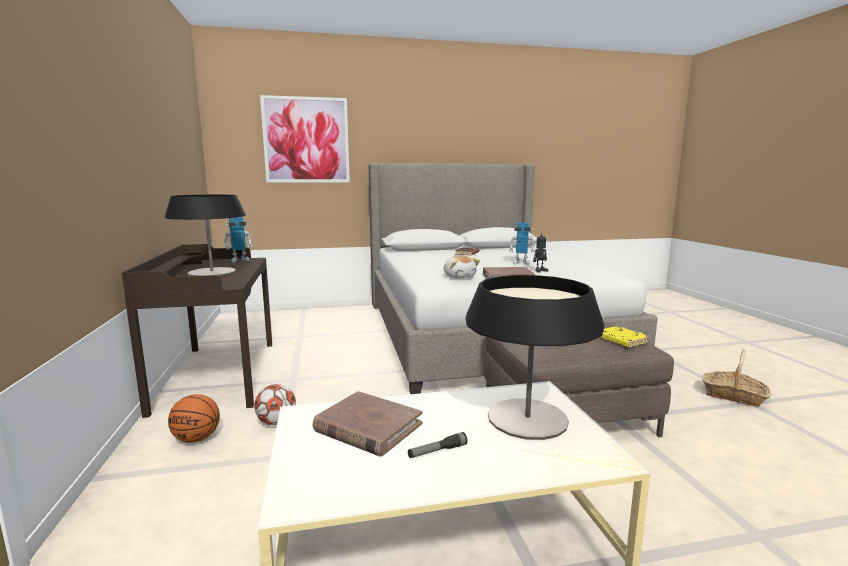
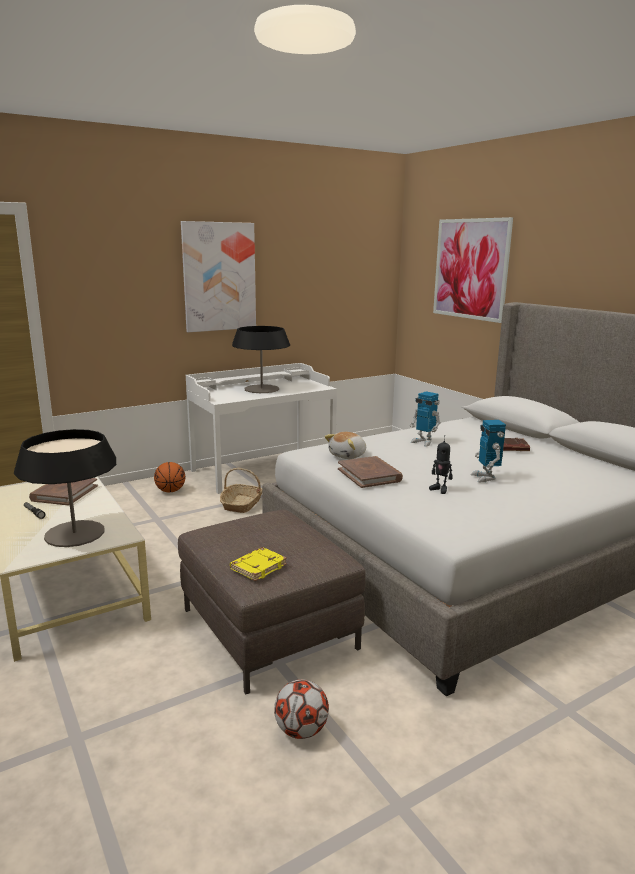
camera: 70 degrees right, 5 degrees up
brown desk [122,244,272,418] -> white desk [186,363,337,494]
toy robot [224,217,253,262] -> toy robot moved to [410,391,441,447]
football [254,384,296,425] -> football moved to [274,679,329,739]
basket [703,349,771,407] -> basket moved to [220,468,262,513]
none -> picture [181,221,256,332]

